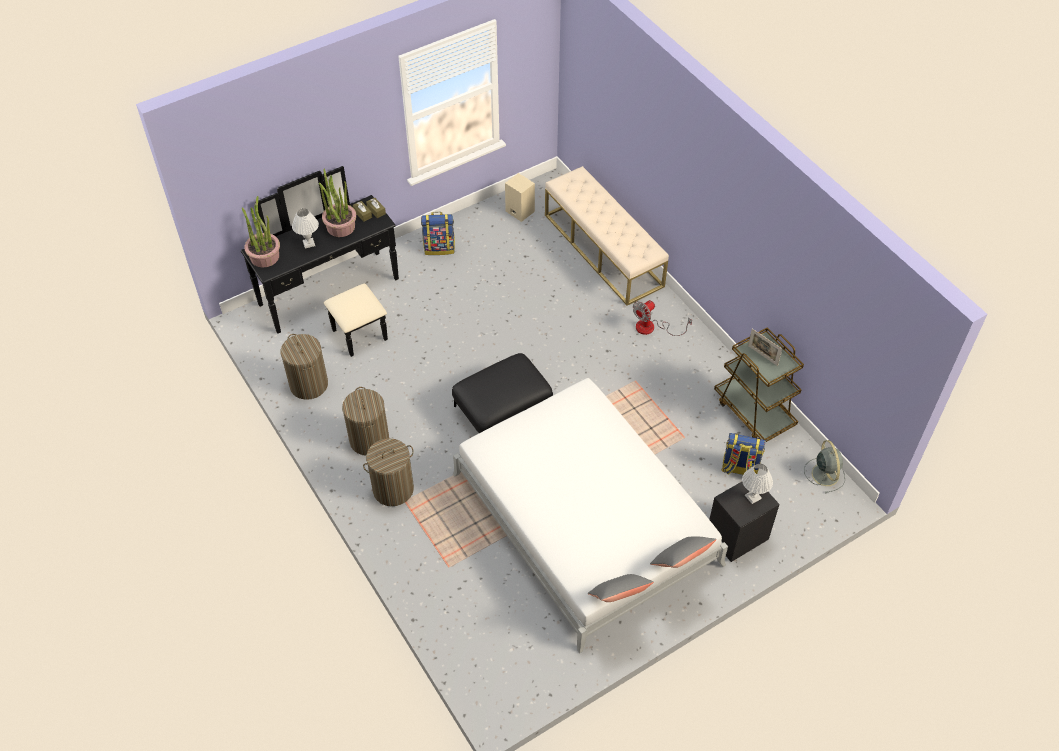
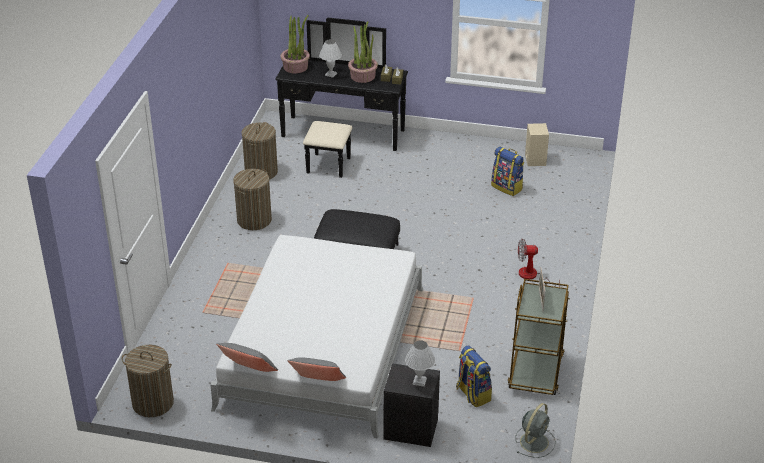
camera: 45 degrees right, 15 degrees down
laundry basket [363,438,414,506] -> laundry basket moved to [122,345,174,417]
backpack [421,212,455,255] -> backpack moved to [491,147,524,196]
beige bench [545,166,669,306] -> none

